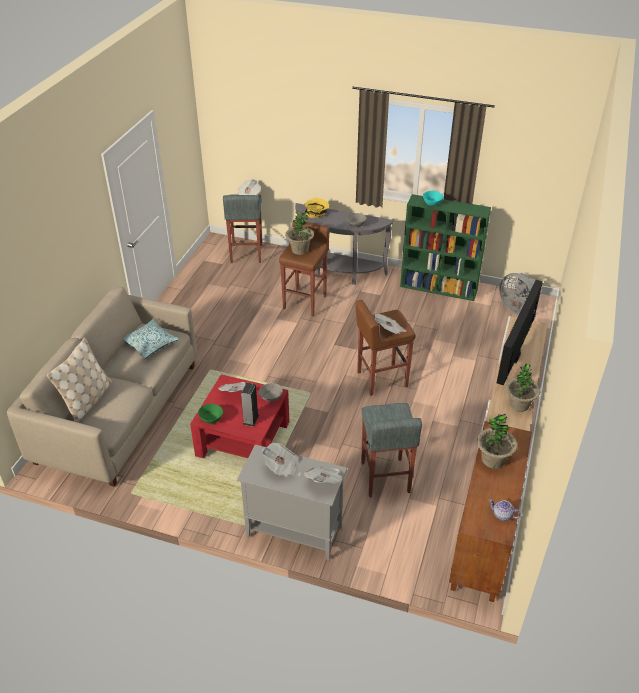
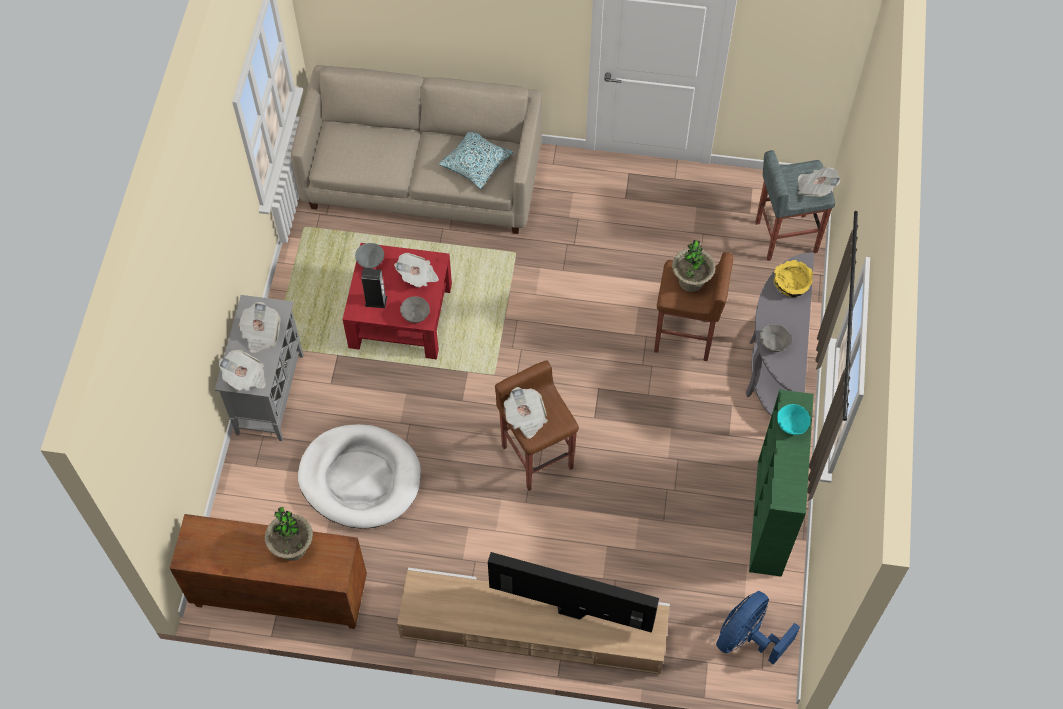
camera: 80 degrees right, 20 degrees up
beige pillow [47,337,112,422] -> none
green bowl [198,403,223,424] -> grey bowl [355,243,384,269]
grey stool [361,403,422,497] -> white dog bed [298,424,421,528]
teapot [489,499,521,521] -> none
grey fan [499,273,535,314] -> blue fan [716,591,800,665]
potted plant [506,364,540,412] -> none

